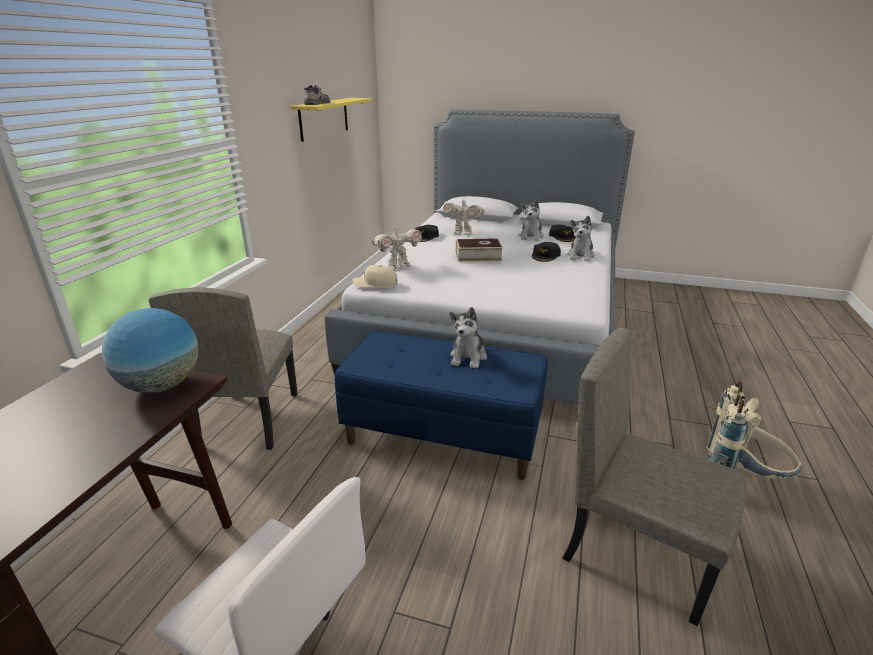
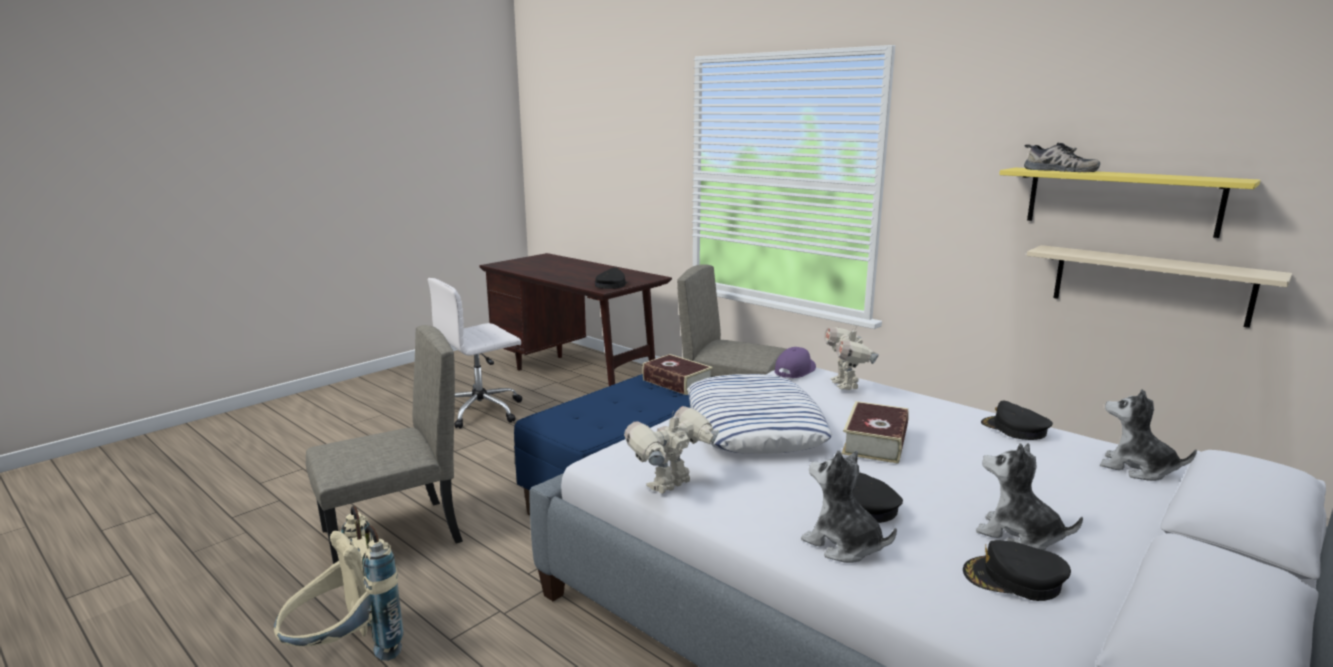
camera: 115 degrees right, 10 degrees down
globe [102,308,198,393] -> black cap [595,268,628,289]
beige cap [352,265,398,288] -> purple cap [774,347,816,378]
toy robot [443,196,484,235] -> toy robot moved to [624,406,719,494]
plush toy [449,307,487,369] -> plush toy moved to [1100,389,1197,481]
none -> book [643,354,713,395]
none -> pillow [687,374,832,454]
none -> beige shelf [1027,245,1292,328]

